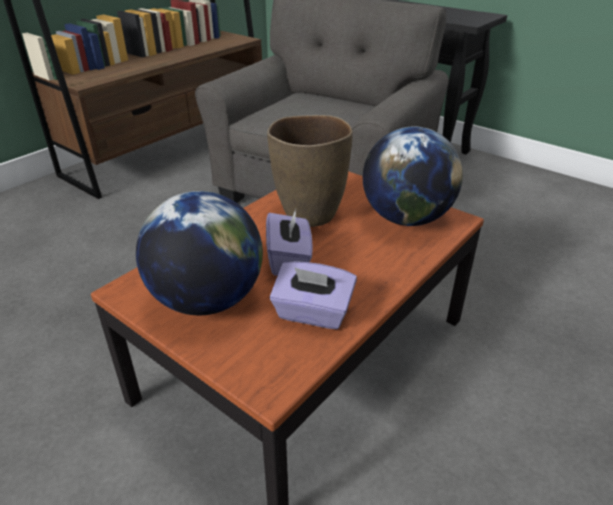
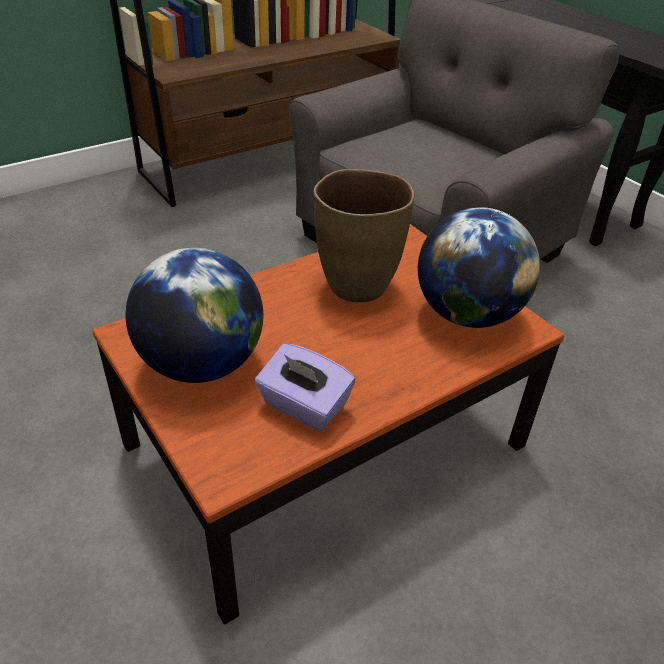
camera: 15 degrees right, 5 degrees up
purple tissue box [266,209,313,275] -> none

